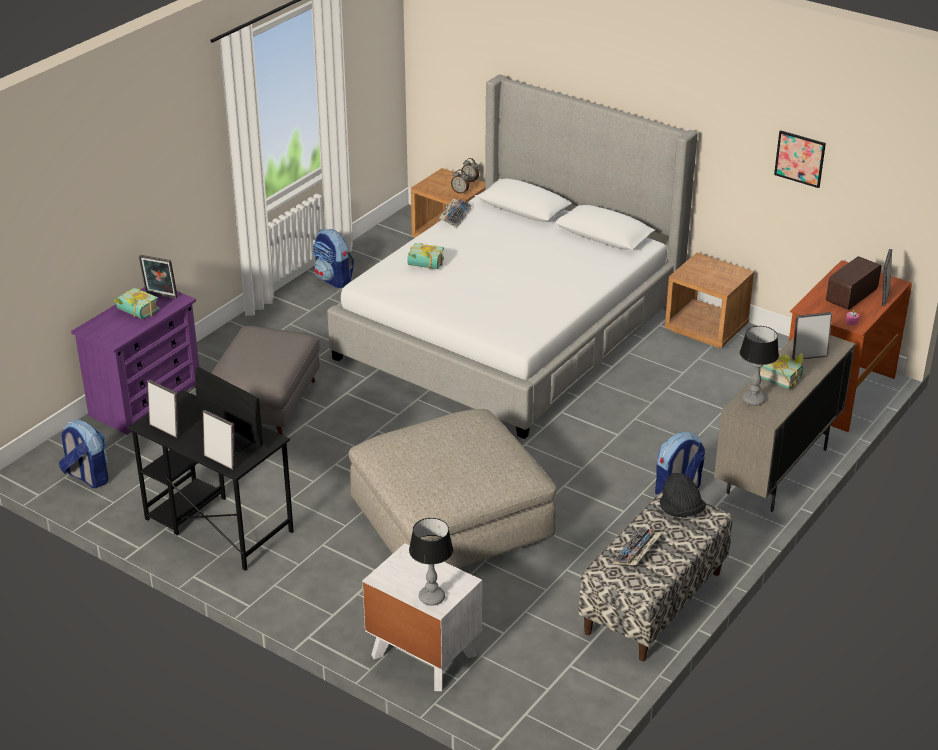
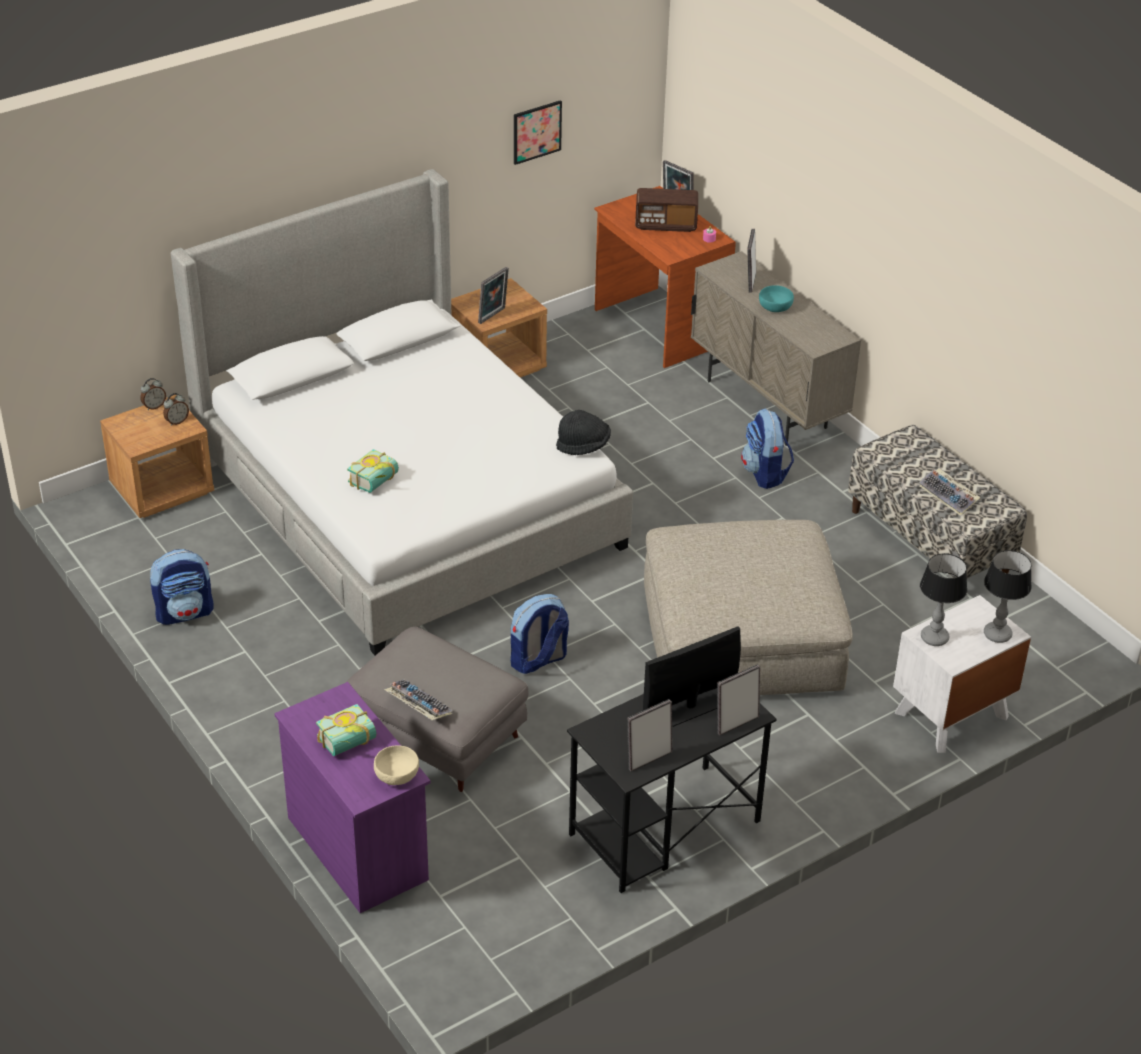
camera: 70 degrees left, 5 degrees up
backpack [59,420,109,488] -> backpack moved to [511,594,569,674]
picture frame [139,255,178,298] -> picture frame moved to [478,267,509,324]
keyboard [439,198,472,228] -> keyboard moved to [384,679,453,720]
black hat [660,473,706,517] -> black hat moved to [556,410,611,455]
table lamp [740,326,779,406] -> table lamp moved to [920,553,967,646]
book [760,352,803,389] -> turquoise bowl [759,285,794,312]
radio [826,256,882,310] -> radio turned 60 degrees counterclockwise [635,188,698,232]
none -> beige bowl [374,745,419,785]

